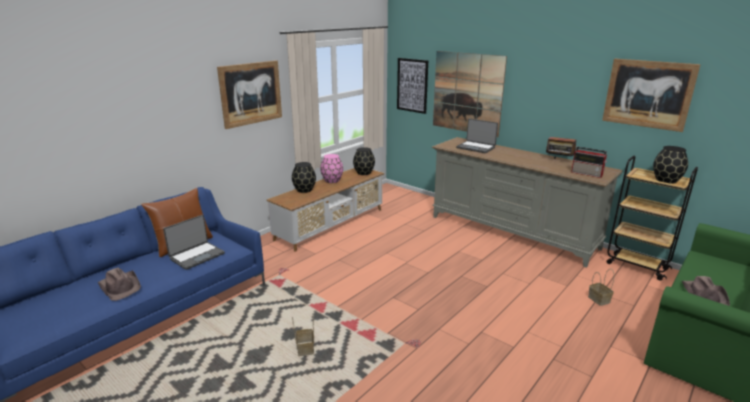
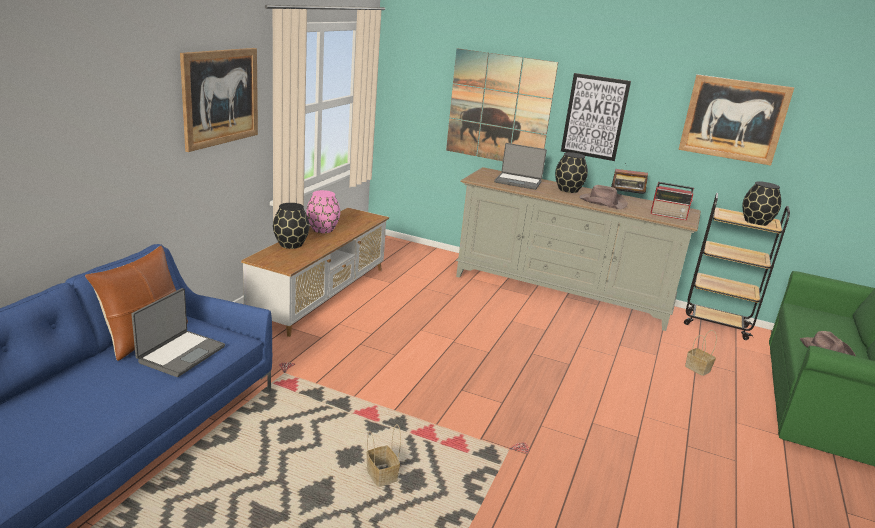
camera: 20 degrees left, 0 degrees up
brown hat [97,268,141,301] -> brown hat moved to [579,185,628,209]
black vase [353,147,375,175] -> black vase moved to [555,152,588,193]
picture [397,58,428,114] -> picture moved to [561,73,631,161]

